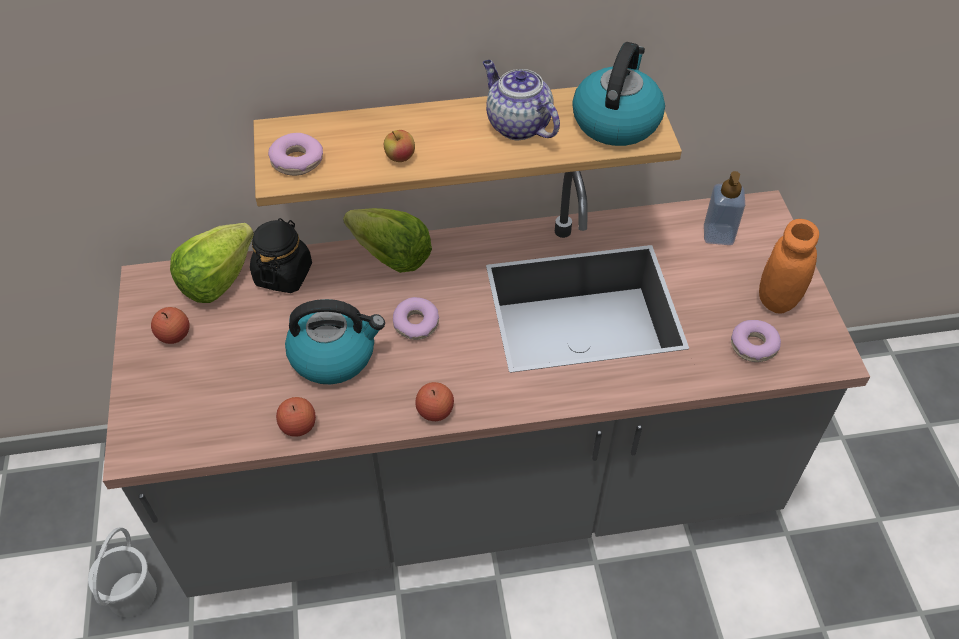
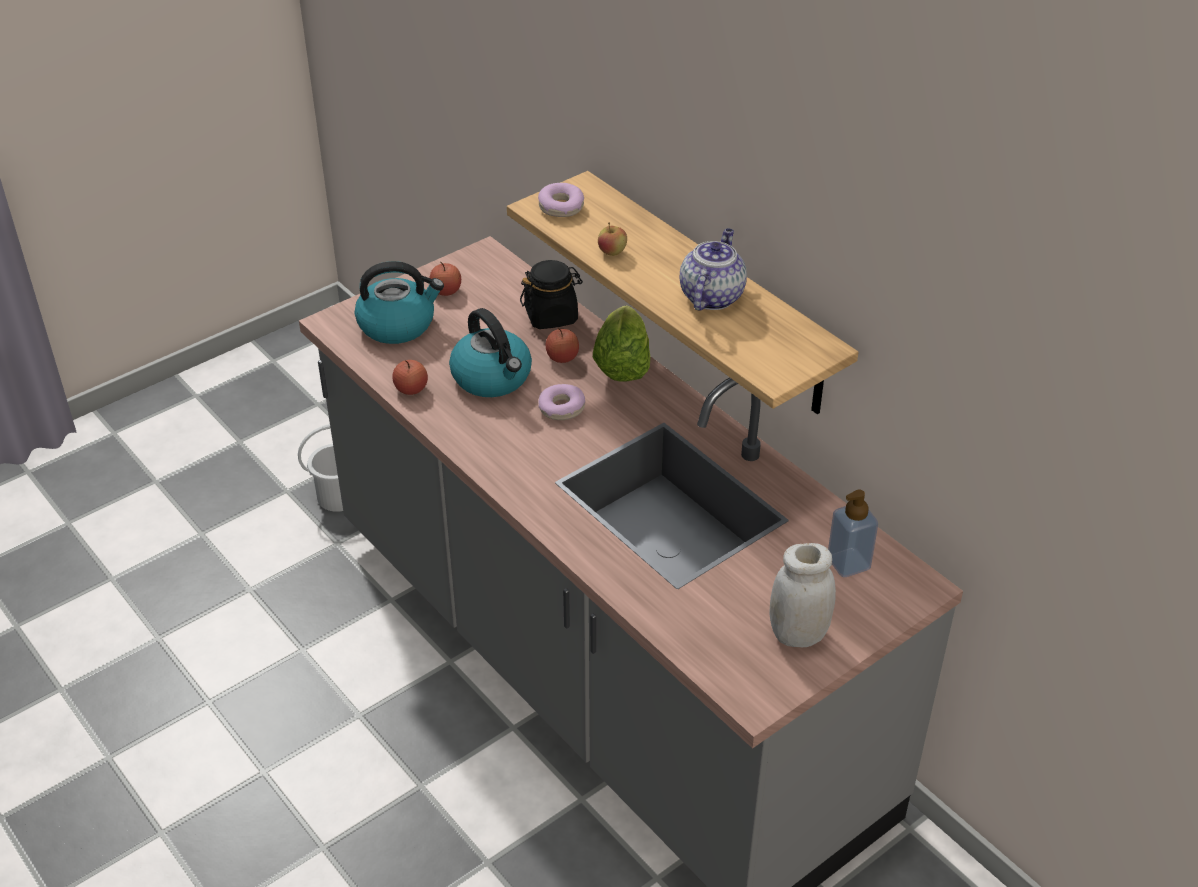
camera: 60 degrees right, 10 degrees down
lettuce [170,223,254,303] -> none
apple [415,382,454,421] -> apple moved to [545,328,579,363]
kettle [572,42,665,146] -> kettle moved to [355,261,444,344]
donut [731,320,781,362] -> none
orange jar [759,219,819,314] -> white jar [769,543,836,647]

